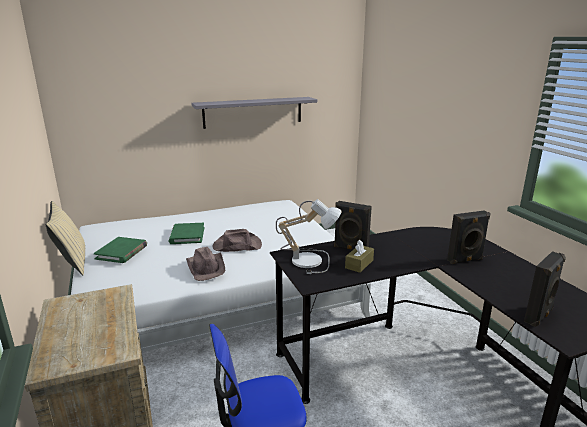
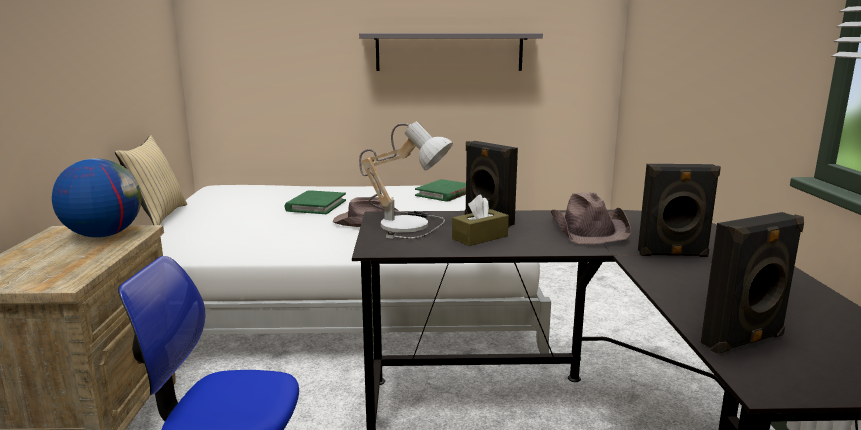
camera: 20 degrees right, 5 degrees down
green book [94,237,147,263] -> green book moved to [415,179,466,201]
brown hat [186,247,225,281] -> brown hat moved to [551,192,631,244]
none -> globe [52,158,141,237]

